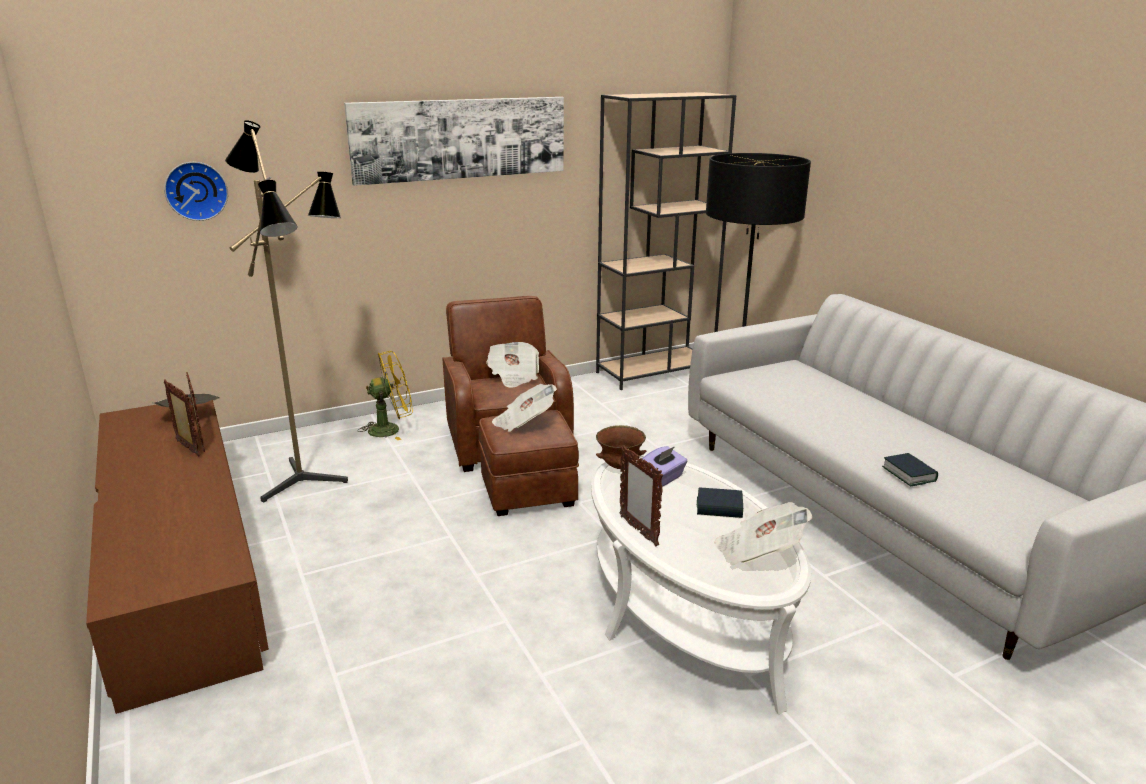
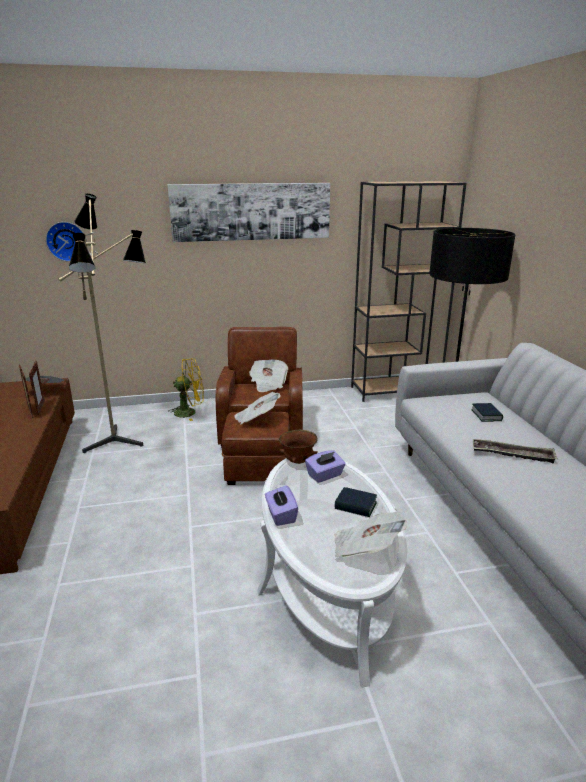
camera: 15 degrees right, 0 degrees up
picture frame [620,445,663,547] -> purple tissue box [265,485,298,526]
book [882,453,938,486] -> book moved to [471,403,503,422]
none -> tray [473,439,558,464]

